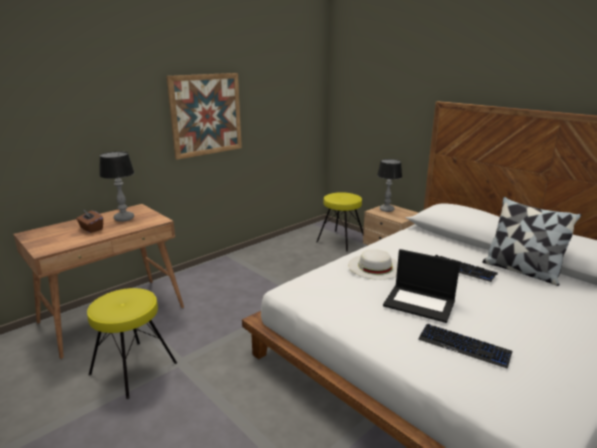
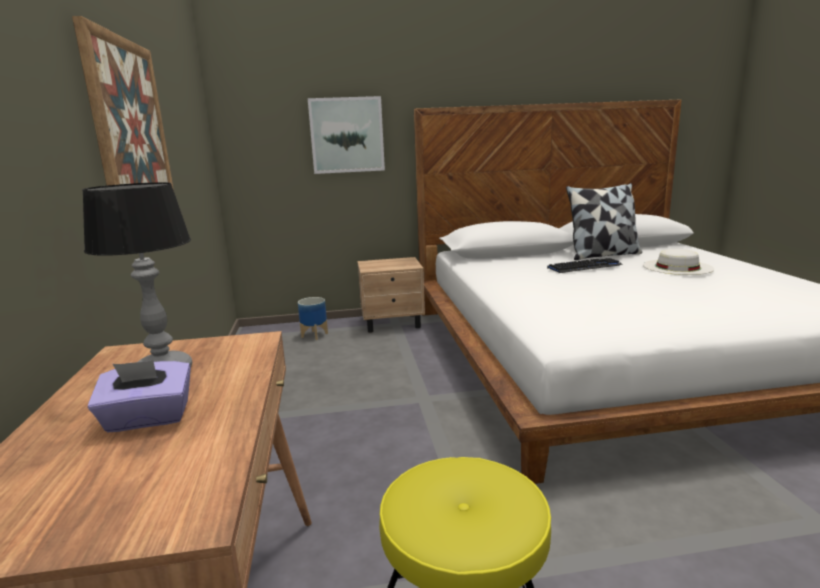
camera: 55 degrees left, 5 degrees down
brown tissue box [76,209,103,233] -> purple tissue box [88,360,191,432]
yellow stool [316,192,363,252] -> planter [298,297,328,340]
white hat [348,249,398,280] -> white hat moved to [643,249,714,275]
table lamp [377,159,402,212] -> none
laptop [383,249,460,323] -> none
keyboard [418,324,512,369] -> none
none -> picture [308,96,385,174]

